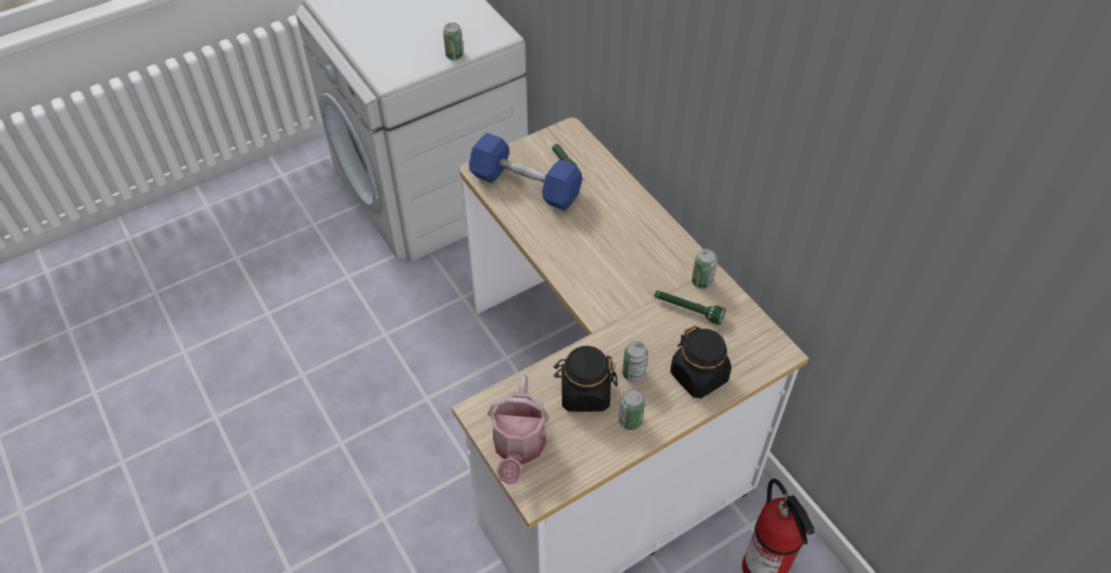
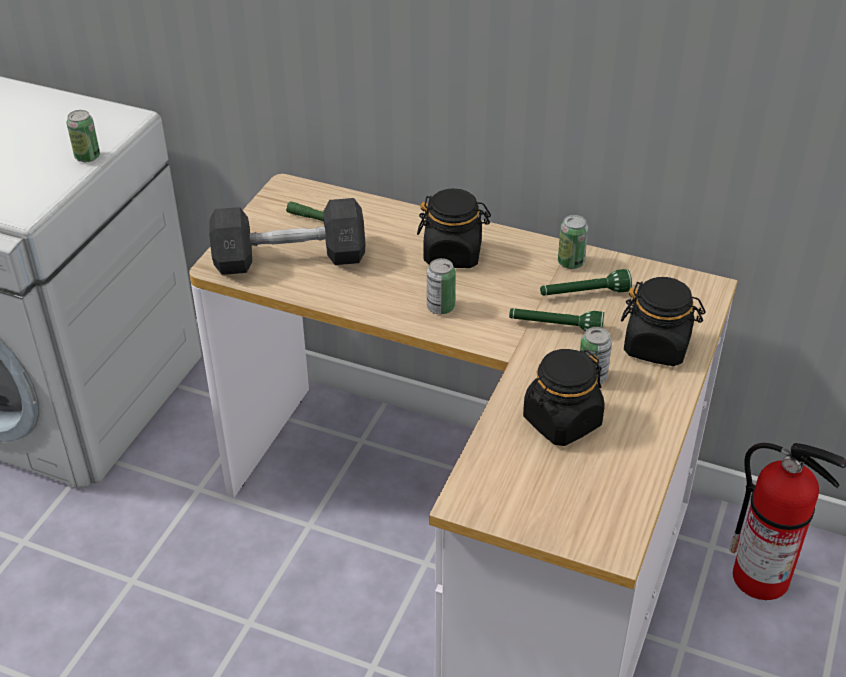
camera: 35 degrees left, 10 degrees down
blue dumbbell [469,133,582,211] -> grey dumbbell [209,198,366,275]
watering can [487,376,549,485] -> none
can [619,389,645,430] -> can moved to [427,258,456,314]
none -> black jar [417,188,491,268]
none -> green flashlight [509,308,604,331]

